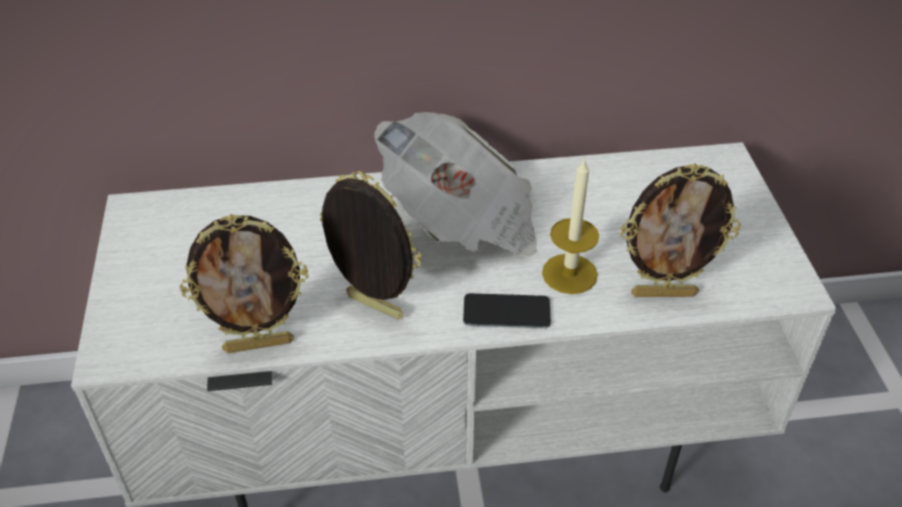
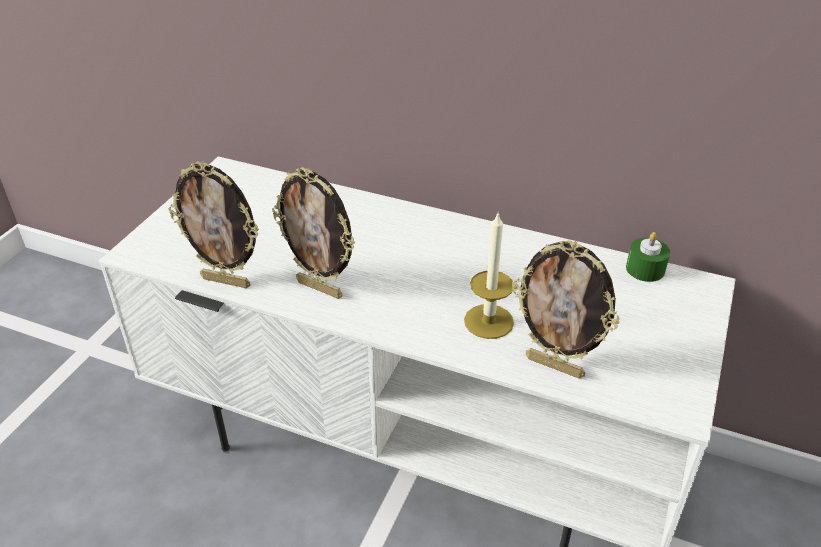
camera: 30 degrees right, 5 degrees down
picture frame [320,171,421,320] -> picture frame turned 150 degrees clockwise [272,167,355,299]
newspaper [374,112,537,256] -> none
phone [463,293,551,329] -> none
none -> green candle [626,232,670,282]

